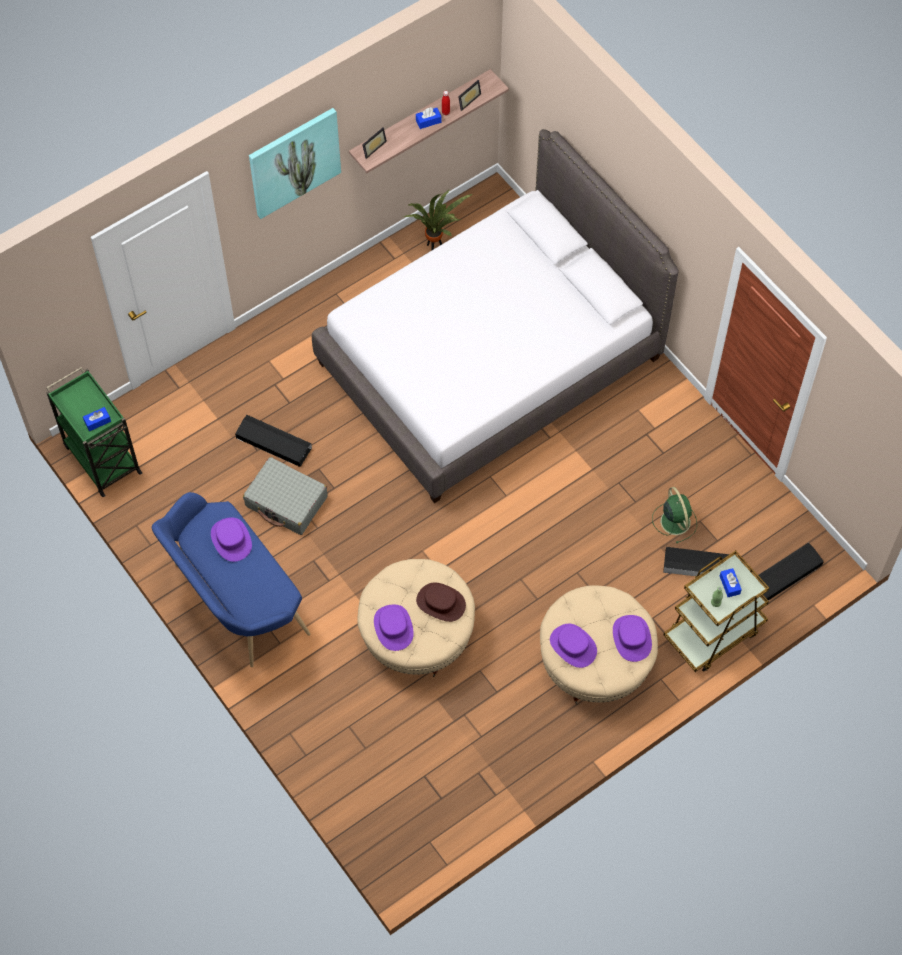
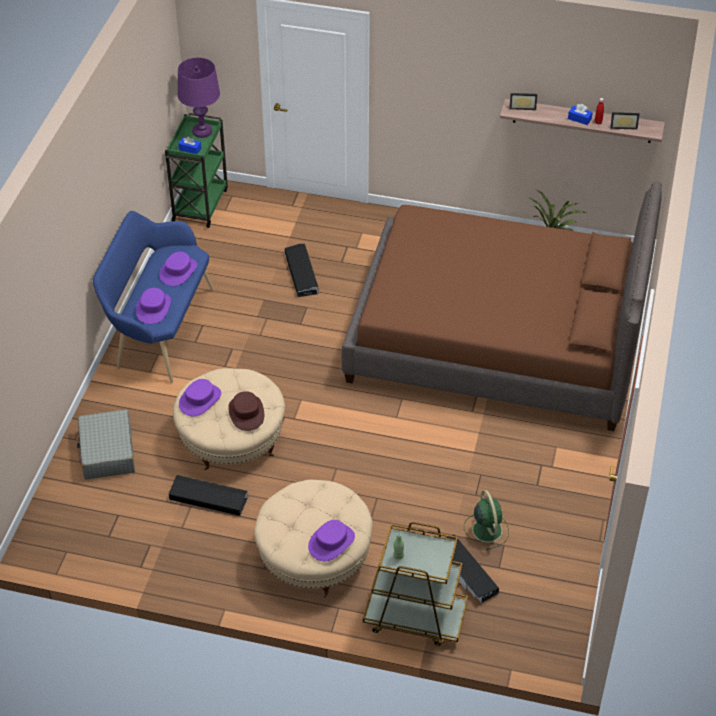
camera: 50 degrees right, 15 degrees down
grey suitcase [243,457,328,535] -> grey suitcase moved to [77,410,135,480]
picture [249,108,341,219] -> none
white bed [312,129,679,503] -> brown bed [342,181,662,431]
purple hat [550,624,597,668] -> purple hat moved to [136,288,171,324]
green fan [652,487,697,543] -> green fan turned 45 degrees counterclockwise [464,490,509,550]
blue tissue box [720,568,742,597] -> none
black storage box [756,543,824,601] -> black storage box moved to [169,475,248,516]
none -> purple table lamp [178,58,220,138]

